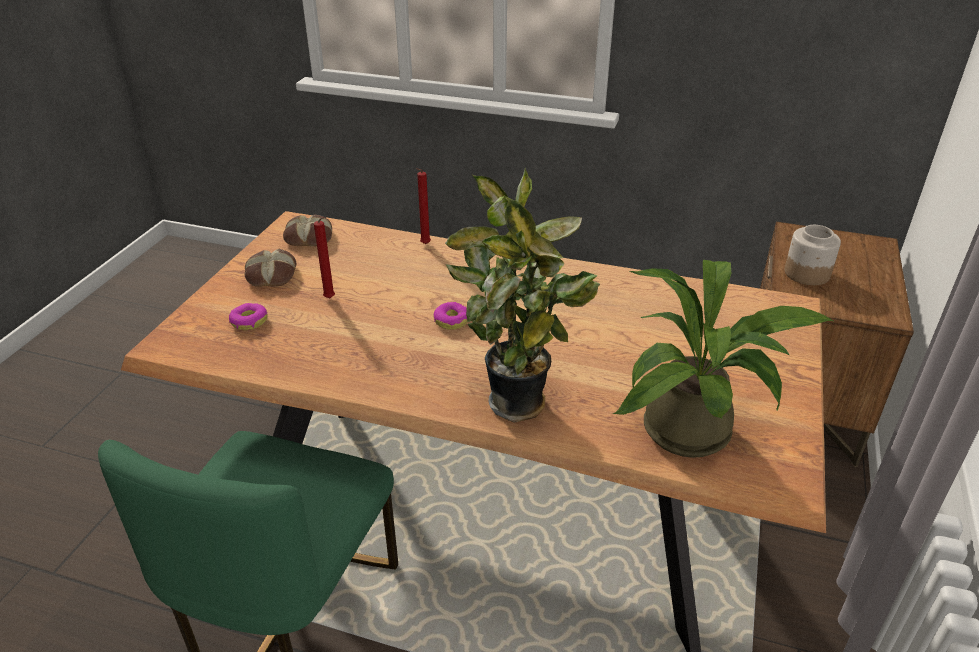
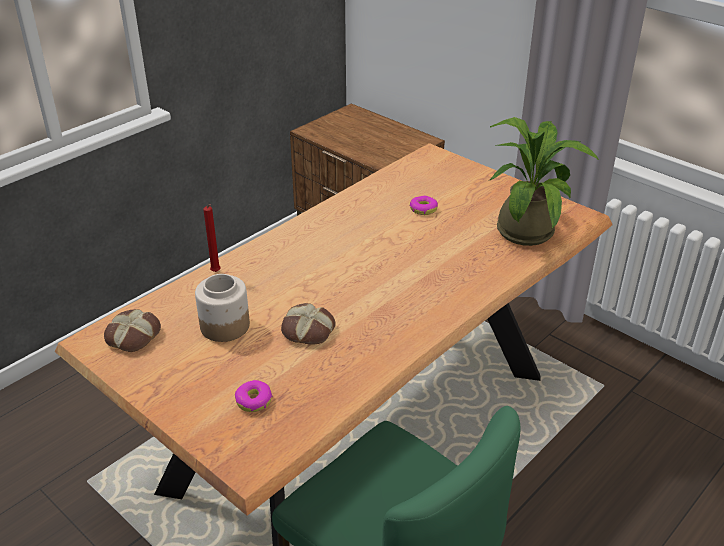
camera: 65 degrees left, 0 degrees up
bread [245,249,296,287] -> bread moved to [281,303,335,345]
red candle [314,217,335,299] -> none
donut [434,302,468,330] -> donut moved to [409,196,438,215]
potted plant [445,168,600,423] -> none
jar [784,225,841,285] -> jar moved to [195,274,250,342]

